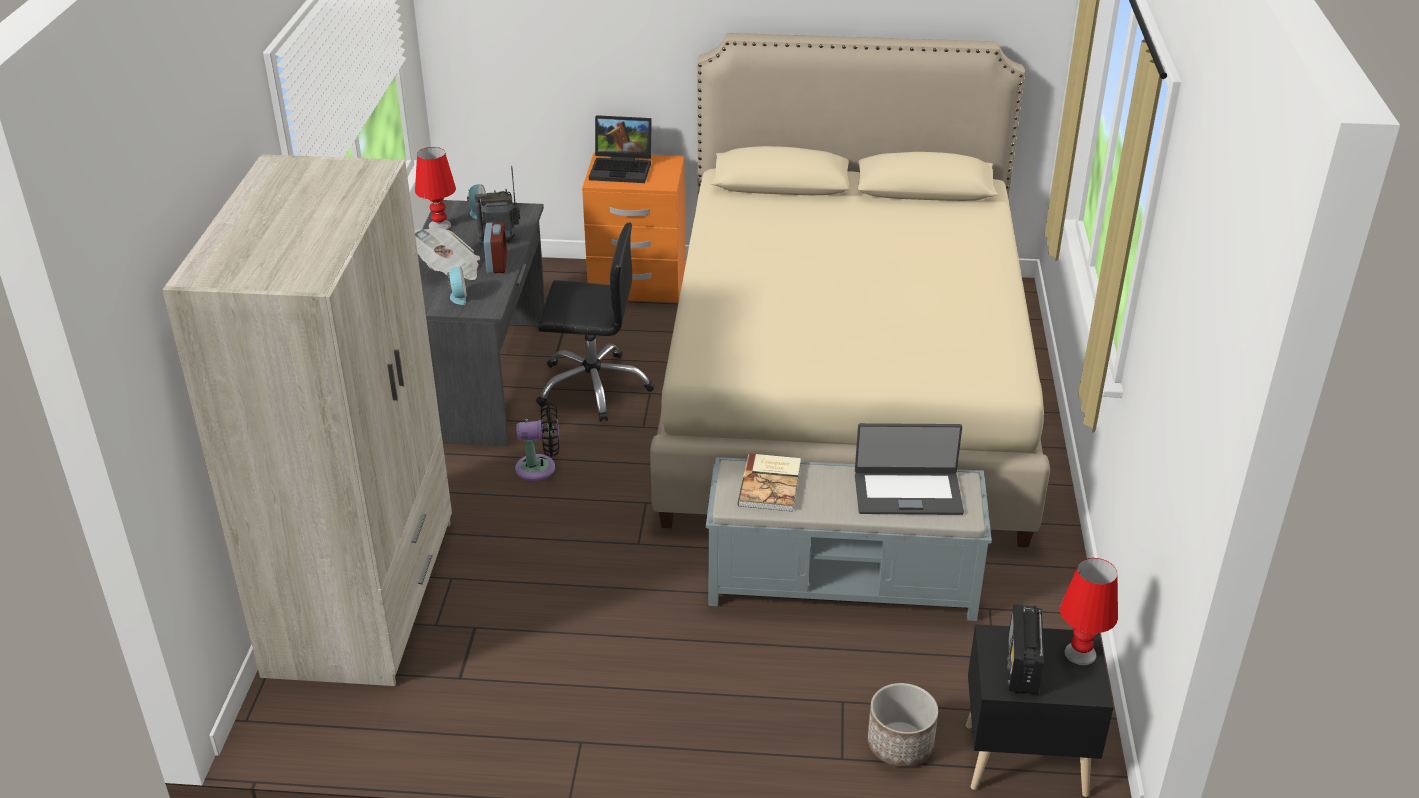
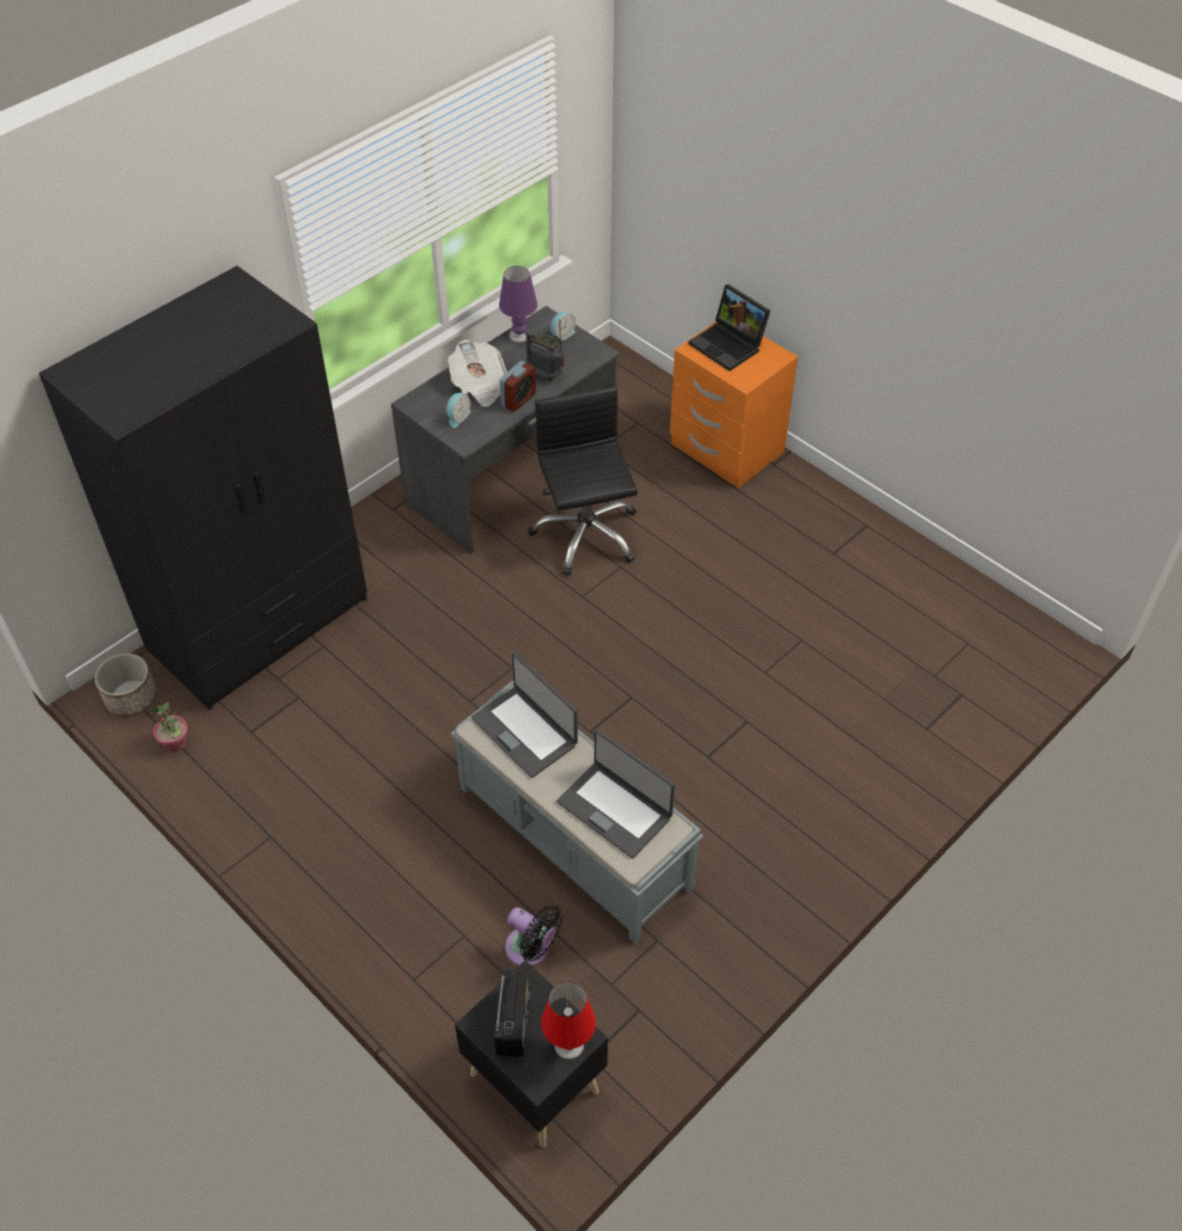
camera: 40 degrees right, 15 degrees up
beige wardrobe [162,154,452,686] -> black wardrobe [39,266,367,710]
red table lamp [415,147,456,230] -> purple table lamp [499,266,537,343]
black fan [515,402,559,481] -> black fan moved to [505,905,563,967]
black office chair [536,223,655,422] -> black office chair turned 150 degrees counterclockwise [528,386,638,576]
beige bed [650,33,1050,548] -> none
book [738,454,801,512] -> laptop [471,652,578,778]
planter [868,683,938,767] -> planter moved to [95,653,157,717]
radio [1007,604,1044,695] -> radio turned 135 degrees clockwise [494,969,531,1057]
none -> potted plant [149,702,188,752]

